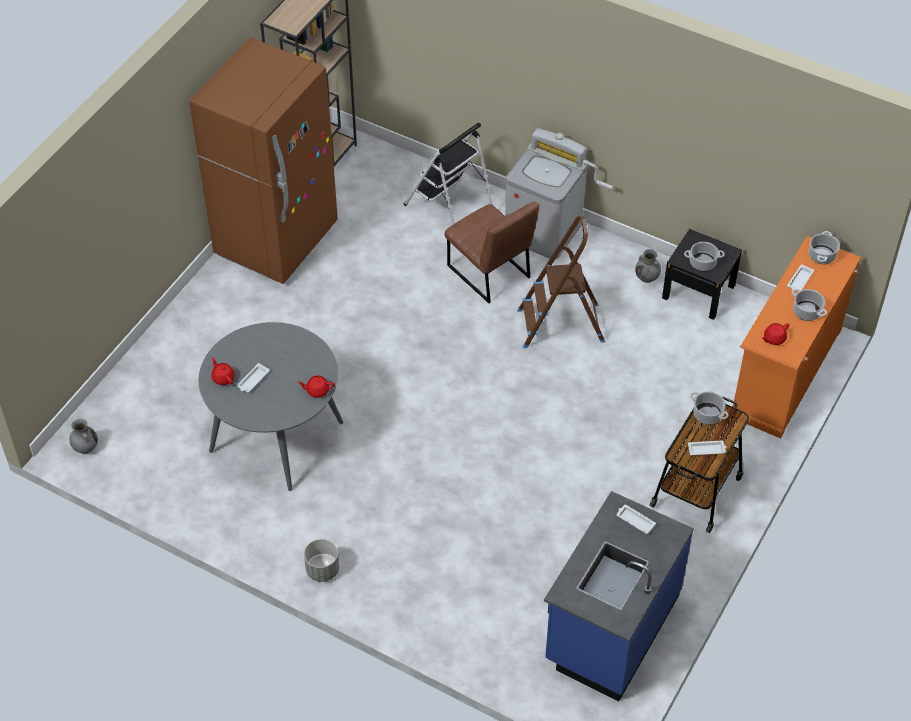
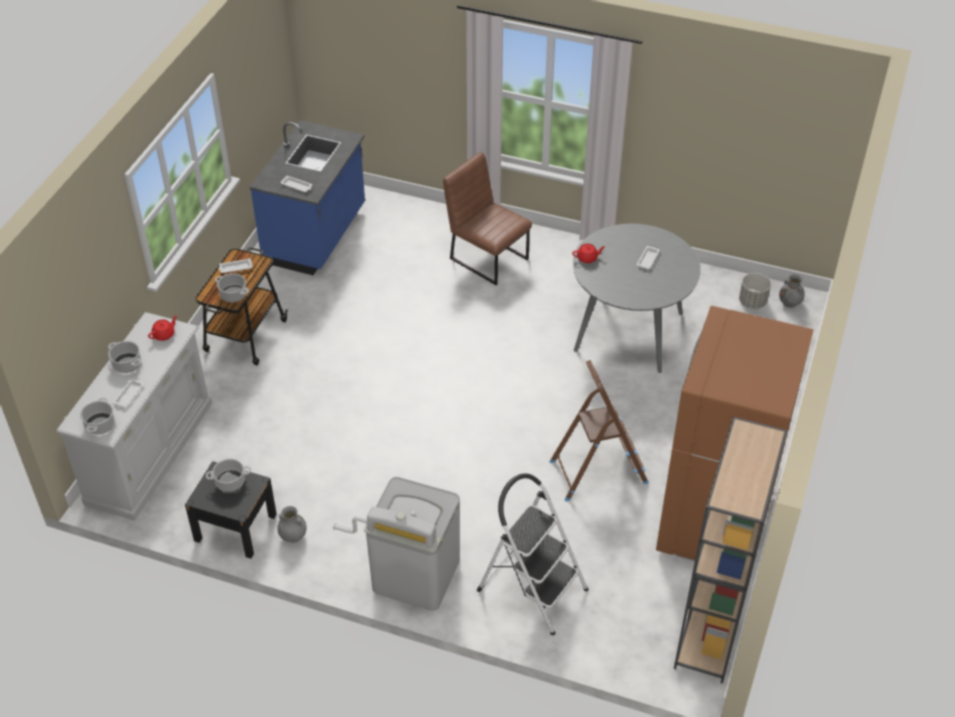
camera: 170 degrees right, 5 degrees down
red teapot [211,357,235,385] -> none
grey planter [304,539,339,582] -> grey planter moved to [739,273,771,309]
brown chair [445,202,539,303] -> brown chair moved to [443,152,532,285]
brown step ladder [517,216,605,348] -> brown step ladder moved to [549,360,649,501]
orange dresser [732,236,861,439] -> white dresser [57,312,212,521]

